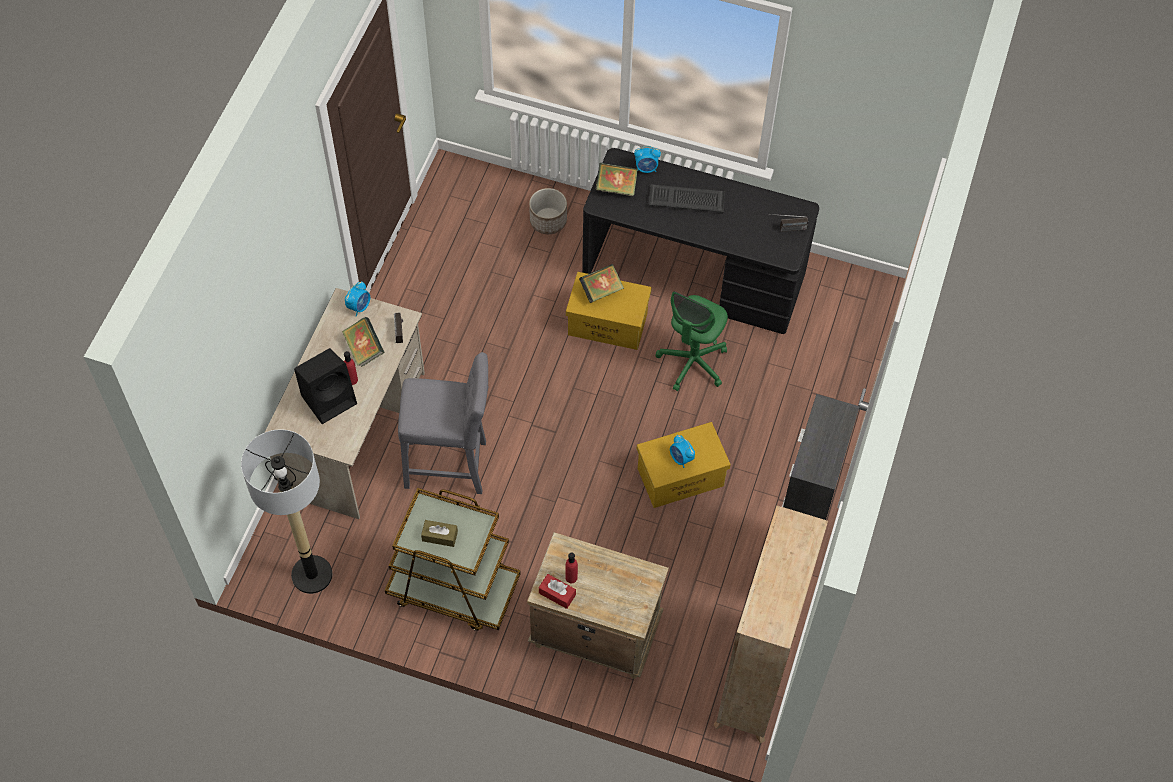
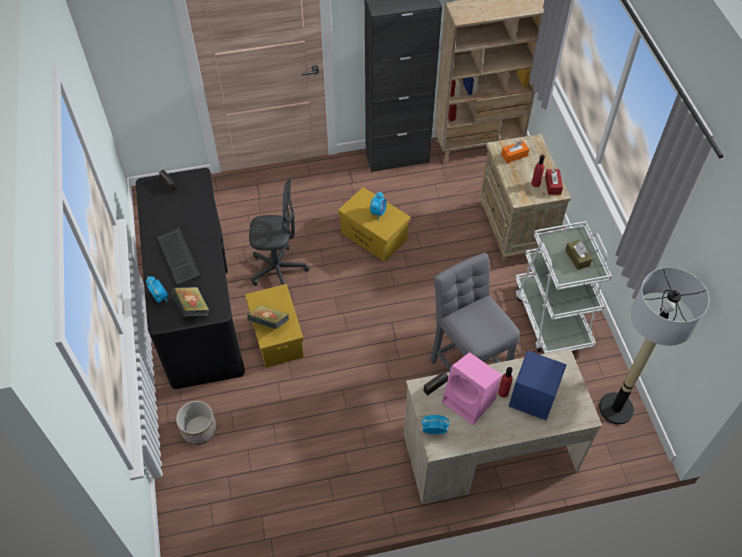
camera: 120 degrees left, 5 degrees down
black speaker [294,348,357,424] -> blue speaker [509,351,566,420]
book [342,317,384,367] -> pink speaker [442,352,502,425]
brown cart [385,488,521,631] -> white cart [515,221,612,354]
green office chair [656,291,728,391] -> grey office chair [249,179,309,285]
none -> orange tissue box [501,141,529,163]

